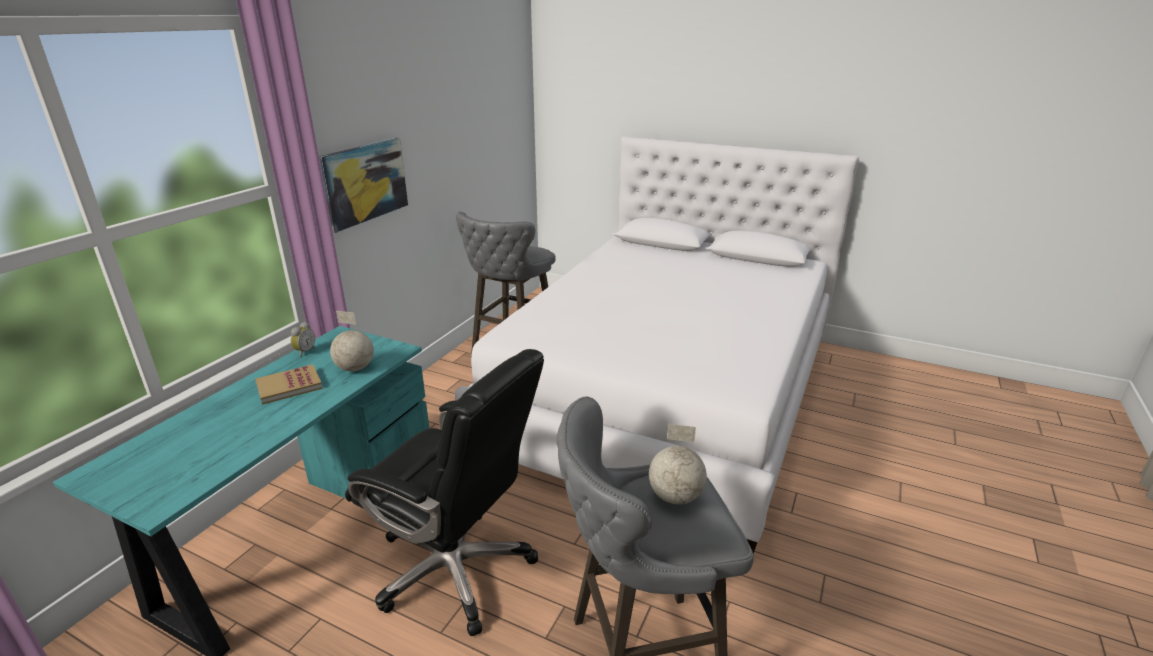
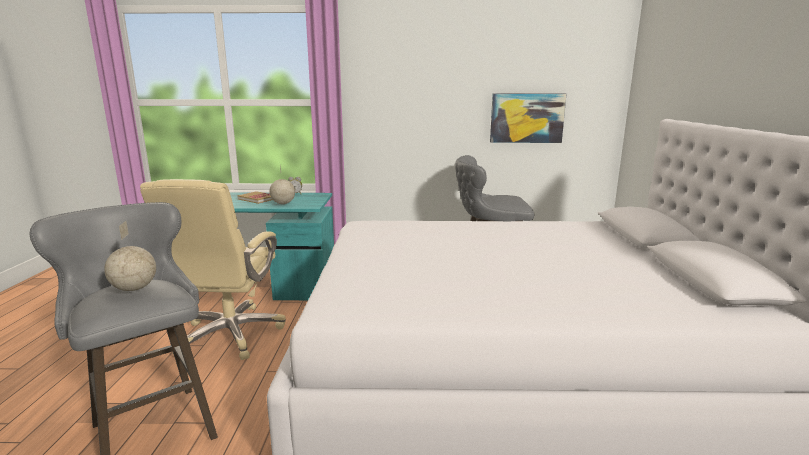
camera: 65 degrees right, 10 degrees down
picture [319,138,408,233] -> picture moved to [490,94,566,143]
black office chair [345,349,544,636] -> beige office chair [140,179,286,360]

